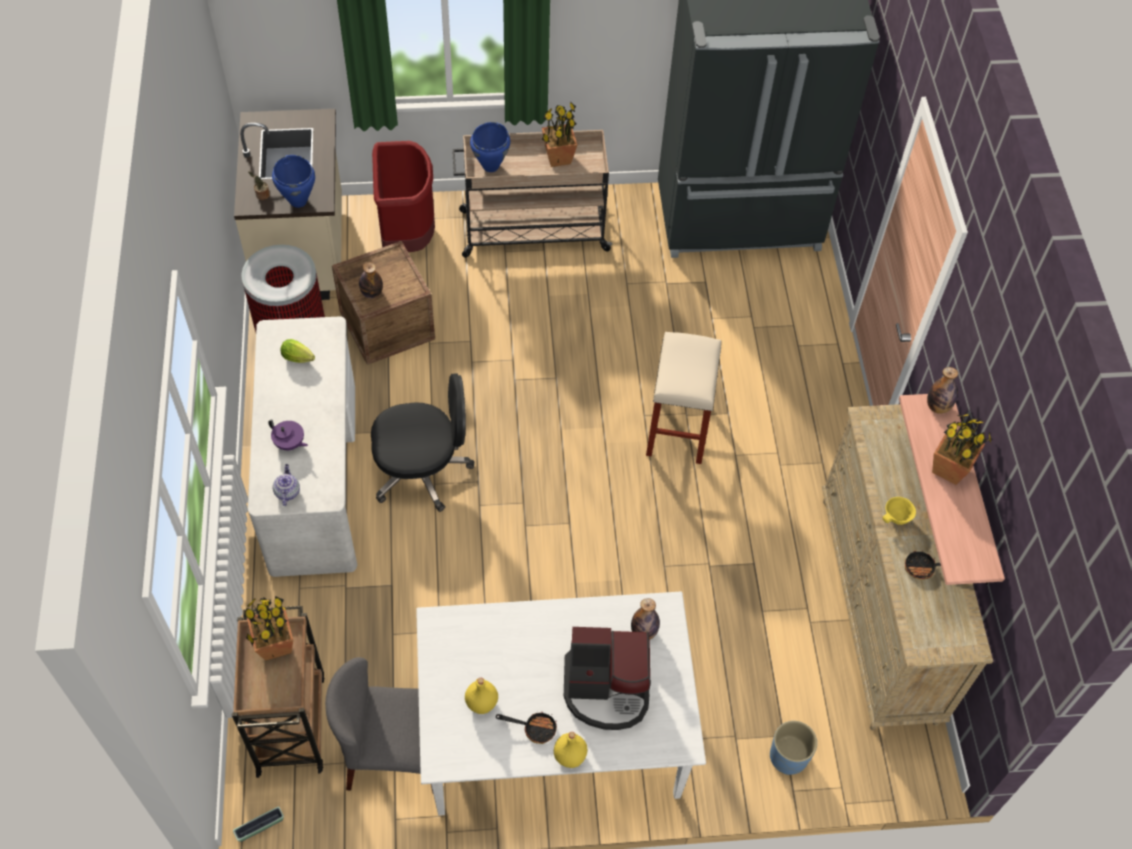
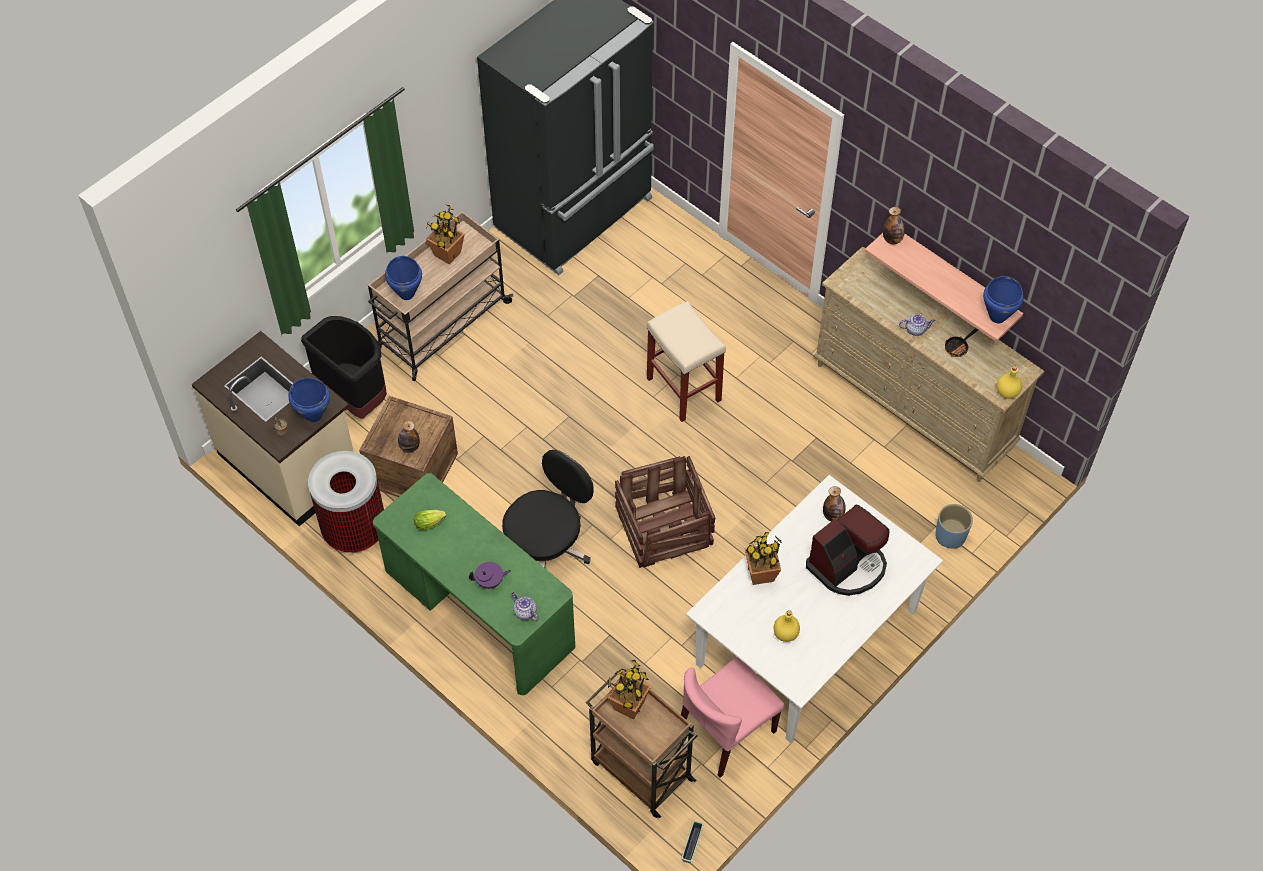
camera: 40 degrees left, 0 degrees up
white desk [248,316,357,577] -> green desk [373,473,575,695]
grey chair [325,657,433,792] -> pink chair [681,657,785,778]
red trash can [372,141,435,252] -> black trash can [301,316,387,419]
frying pan [496,712,557,744] -> none
yellow bottle [554,732,587,768] -> yellow bottle moved to [997,366,1022,399]
yellow bowl [882,497,916,525] -> teapot [899,314,935,336]
potted plant [932,414,991,485] -> potted plant moved to [745,532,782,585]
none -> crate [615,456,715,568]
none -> blue cooking pot [983,276,1024,323]

